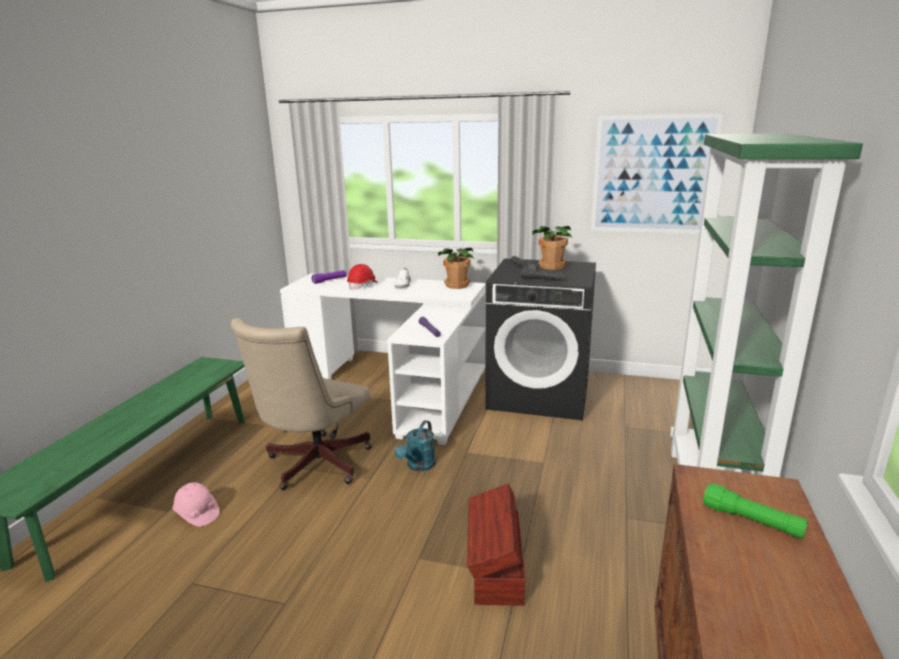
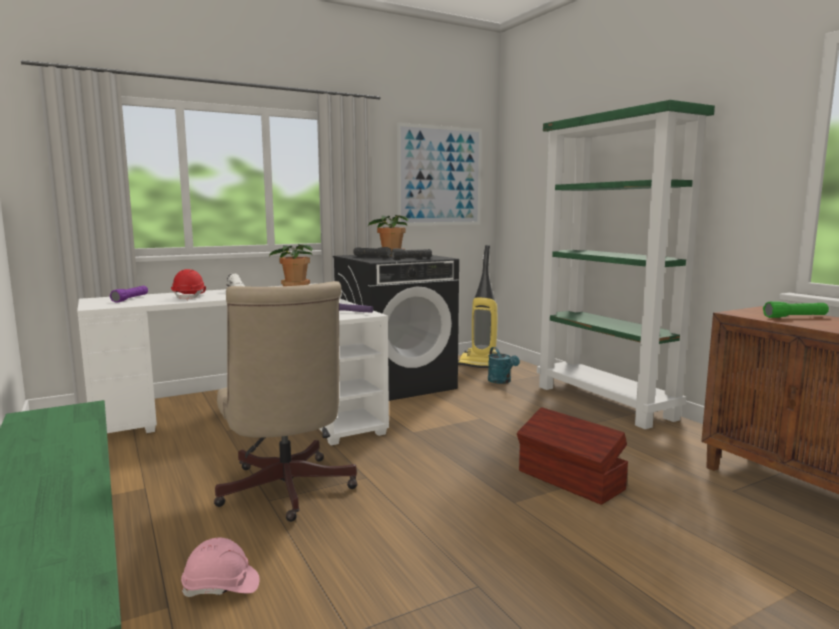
camera: 45 degrees left, 10 degrees down
turquoise watering can [394,420,436,471] -> turquoise watering can moved to [488,347,520,384]
none -> vacuum cleaner [458,245,497,368]

